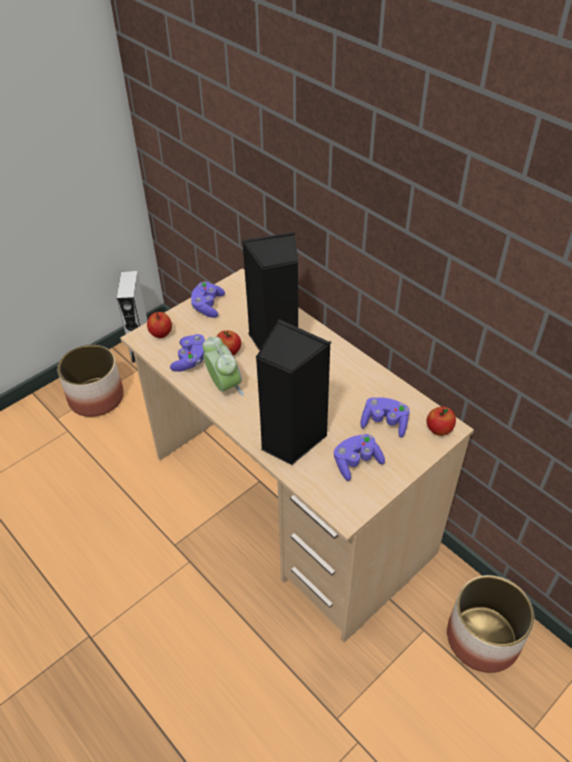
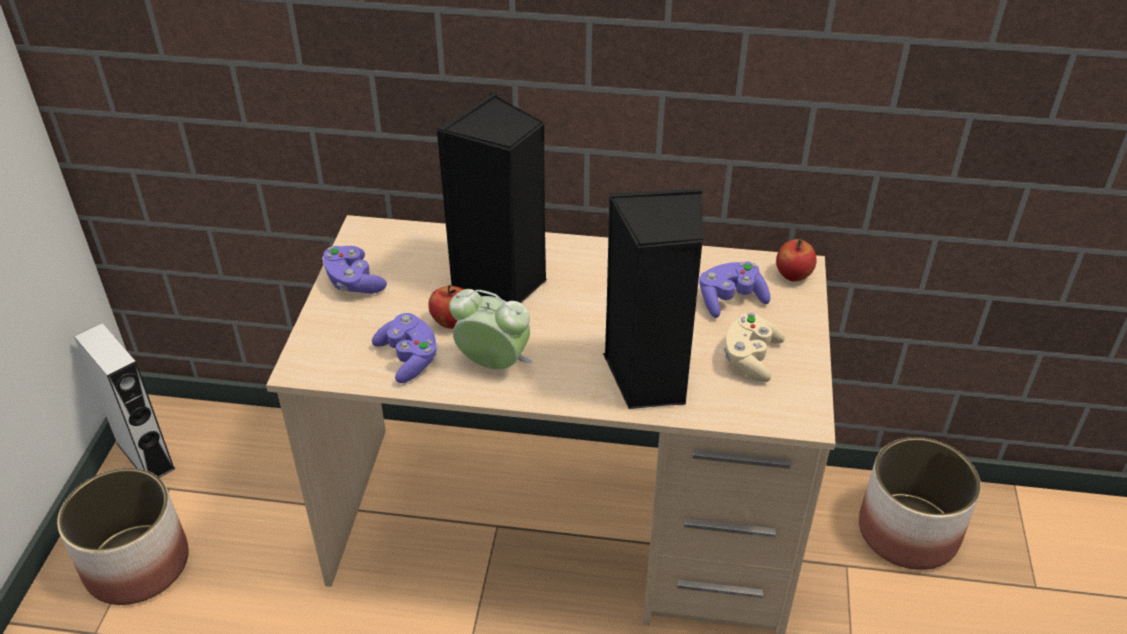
camera: 40 degrees left, 5 degrees down
apple [147,312,172,338] -> none
purple game controller [334,434,385,481] -> beige game controller [724,313,785,382]

